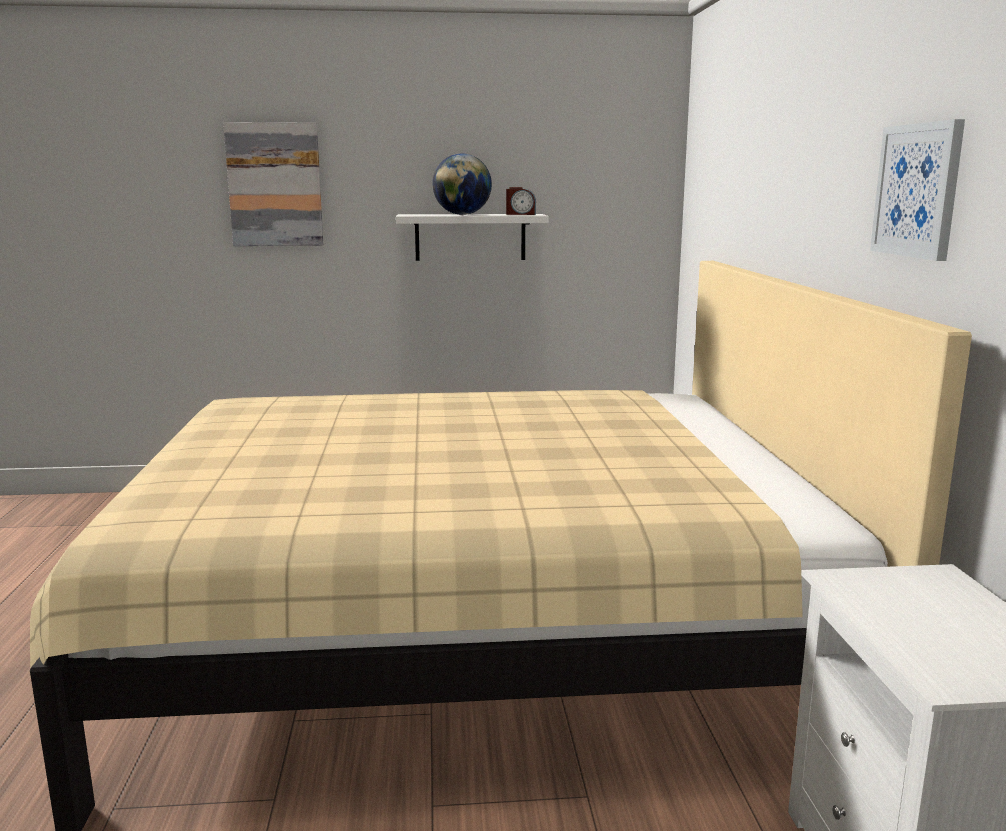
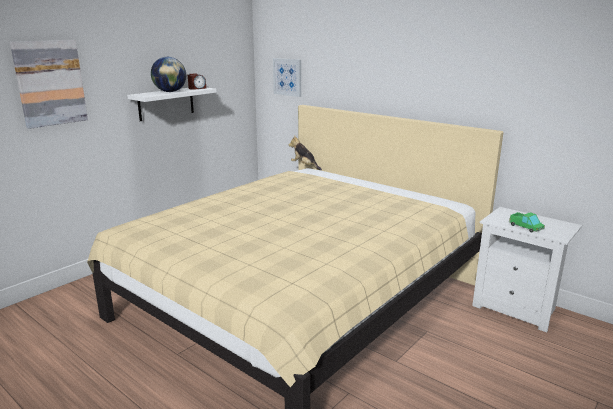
camera: 45 degrees left, 5 degrees up
picture [870,119,965,261] -> picture moved to [273,58,301,97]
none -> plush toy [289,136,322,170]
none -> toy truck [509,212,545,233]

